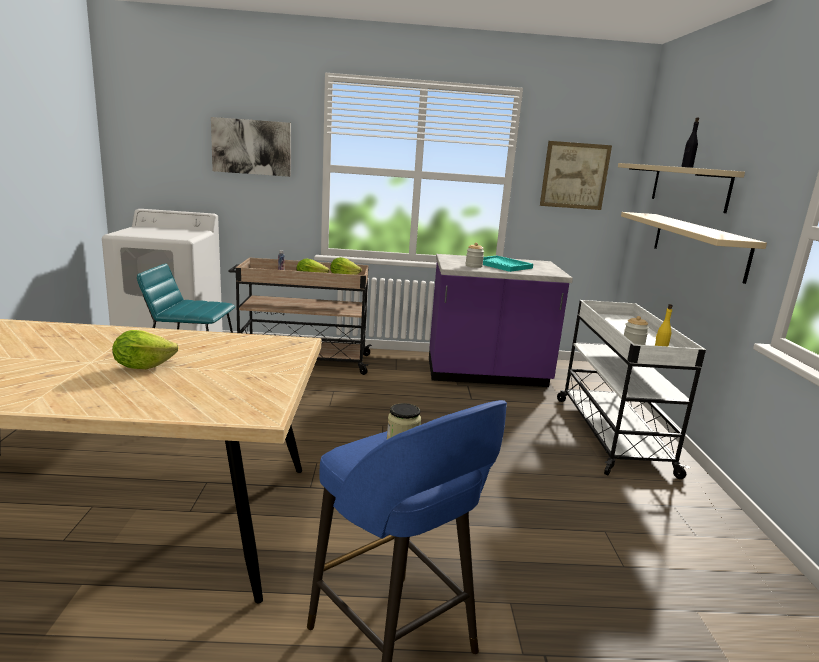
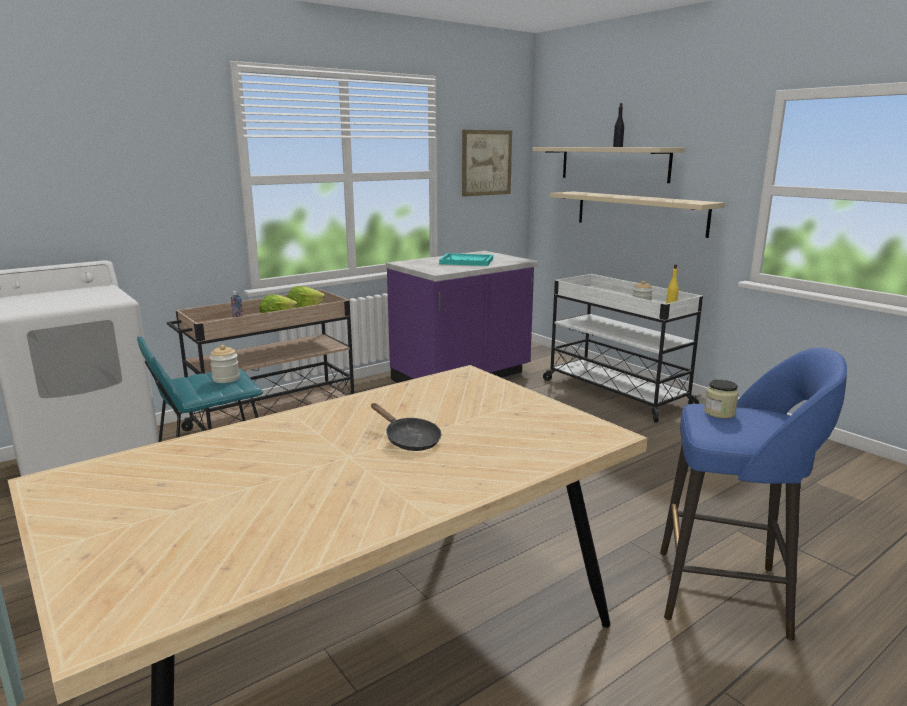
camera: 35 degrees left, 0 degrees up
lettuce [112,330,179,369] -> black frying pan [371,403,441,451]
picture [211,117,291,177] -> none
jar [465,243,484,268] -> jar moved to [210,345,240,383]

